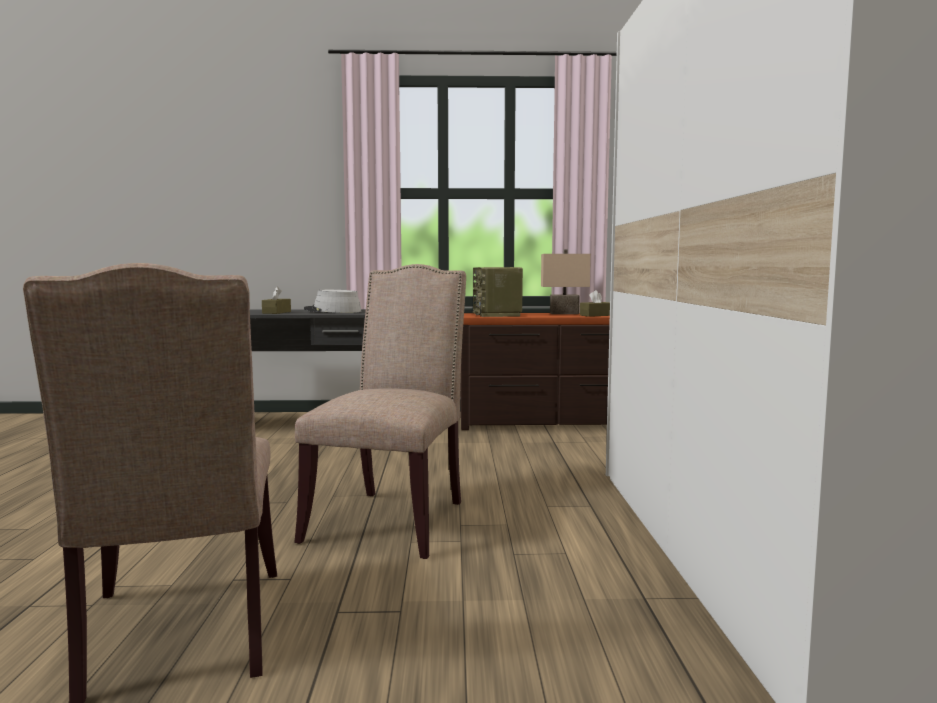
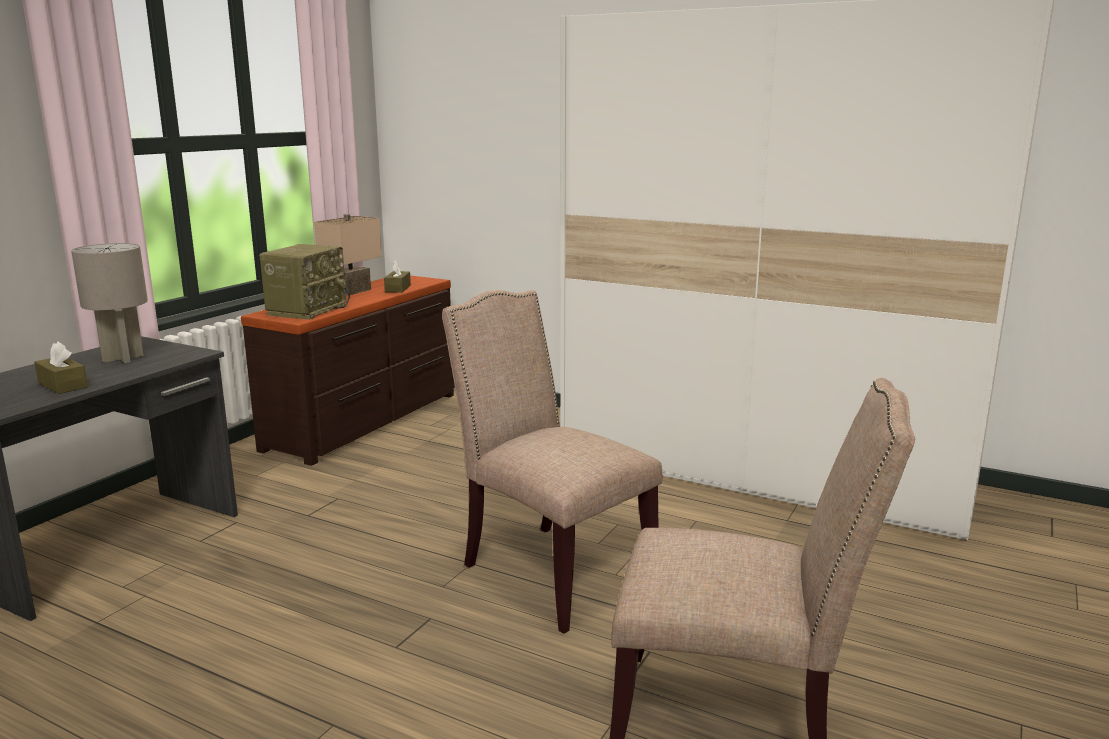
camera: 60 degrees left, 10 degrees up
grey hat [304,290,362,313] -> grey table lamp [71,243,148,363]
radio [473,267,523,317] -> radio turned 90 degrees counterclockwise [259,244,350,320]

